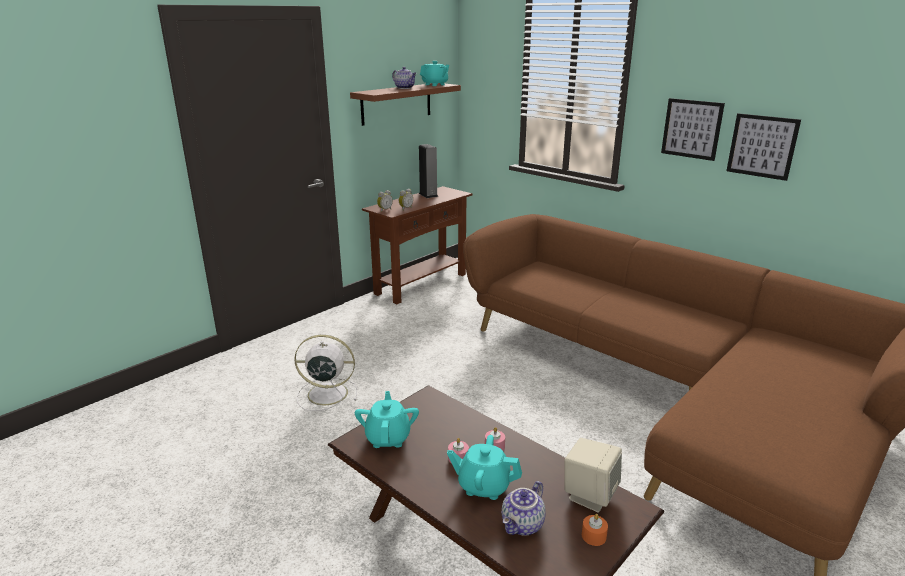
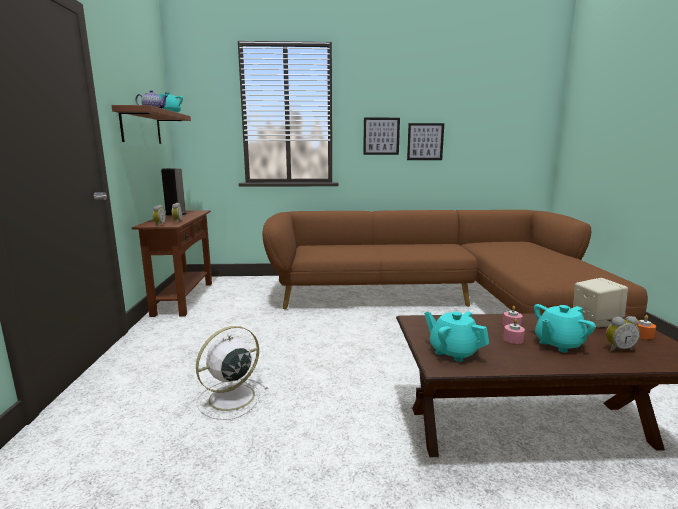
camera: 45 degrees left, 10 degrees down
teapot [501,481,546,536] -> alarm clock [606,316,640,352]

